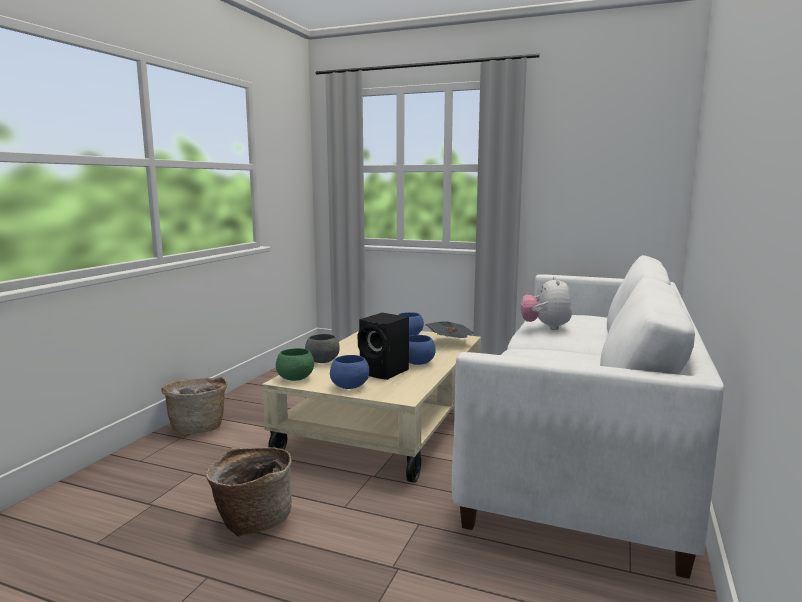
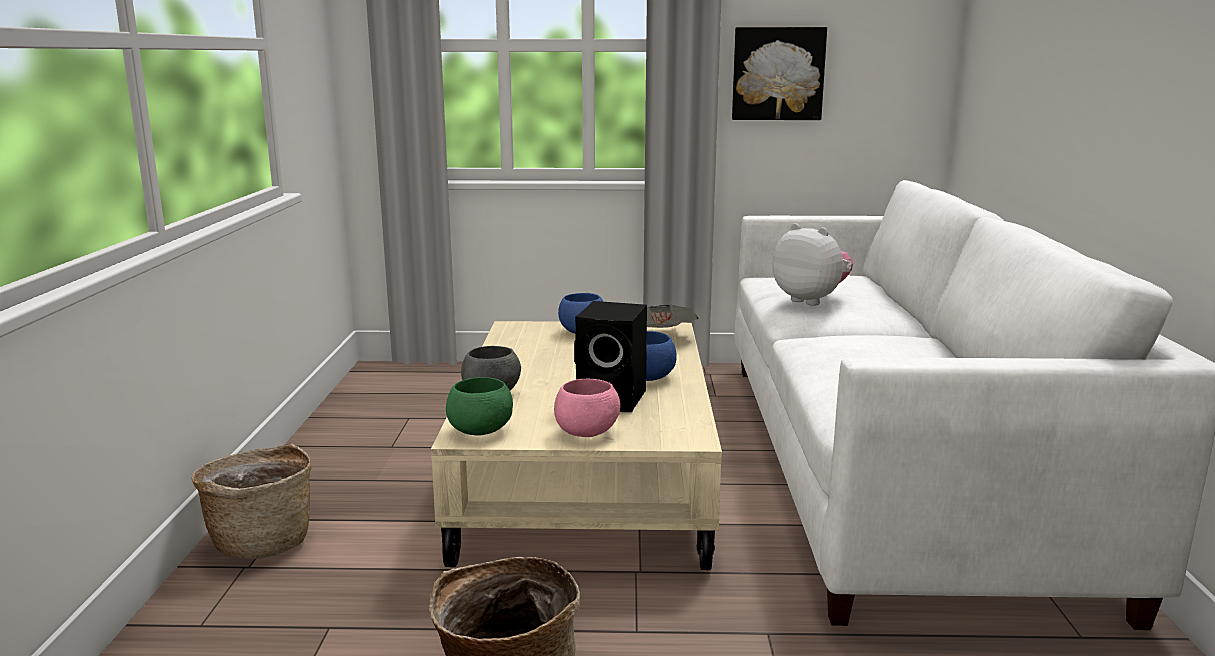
camera: 20 degrees left, 5 degrees up
blue bowl [330,355,369,389] -> pink bowl [554,379,621,437]
plush toy [521,276,572,330] -> plush toy turned 150 degrees clockwise [772,223,853,306]
none -> picture [732,27,827,120]

